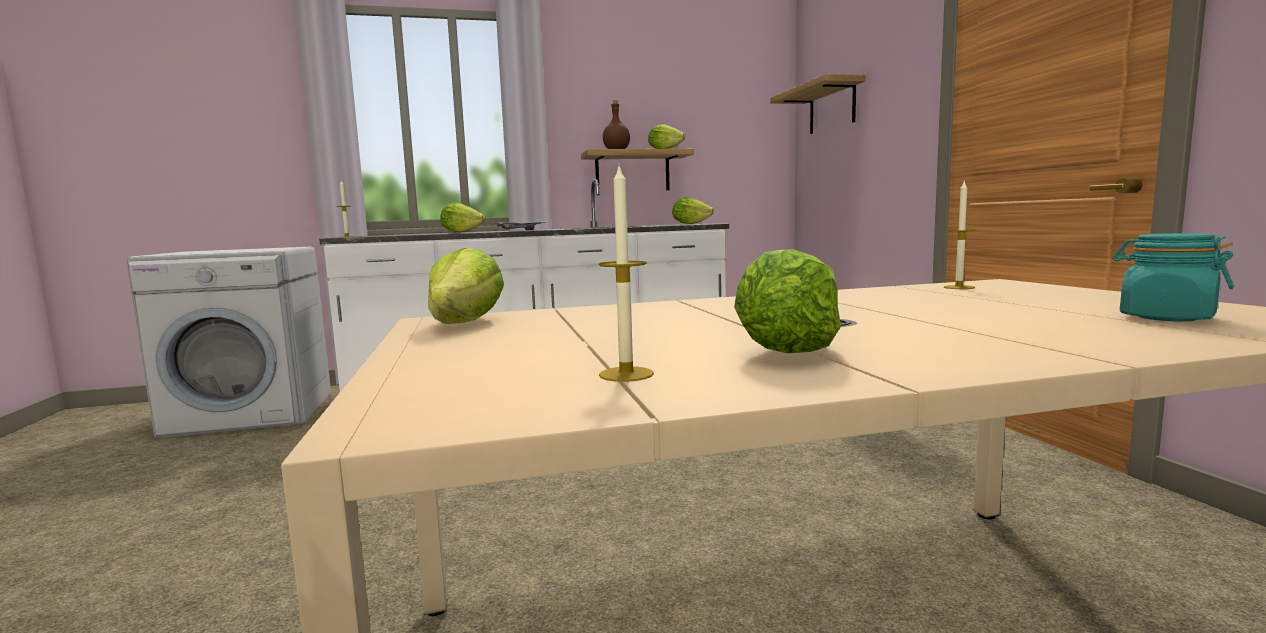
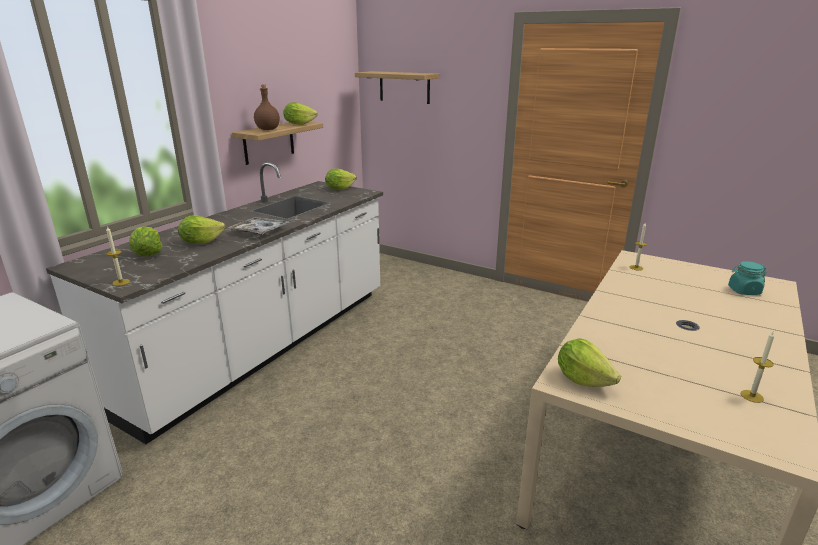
camera: 45 degrees left, 15 degrees up
lettuce [734,249,841,353] -> lettuce moved to [129,226,162,256]

